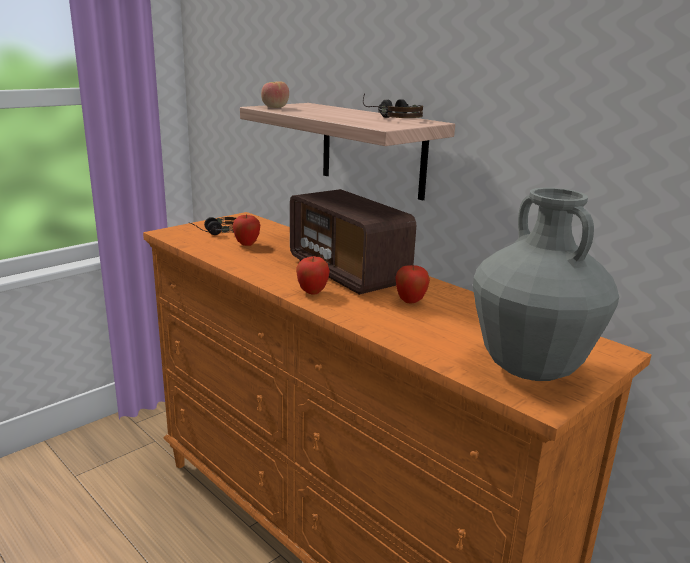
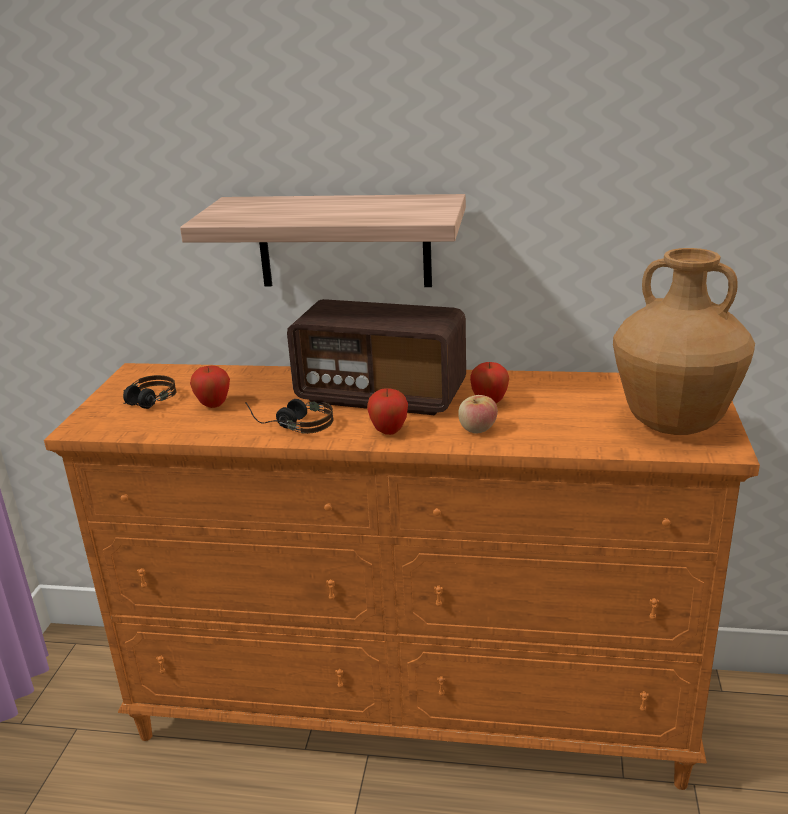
camera: 35 degrees left, 5 degrees up
apple [261,81,289,108] -> apple moved to [458,395,498,434]
headphones [363,93,423,118] -> headphones moved to [246,399,334,434]
grey vase [473,188,619,381] -> brown vase [613,248,755,435]

